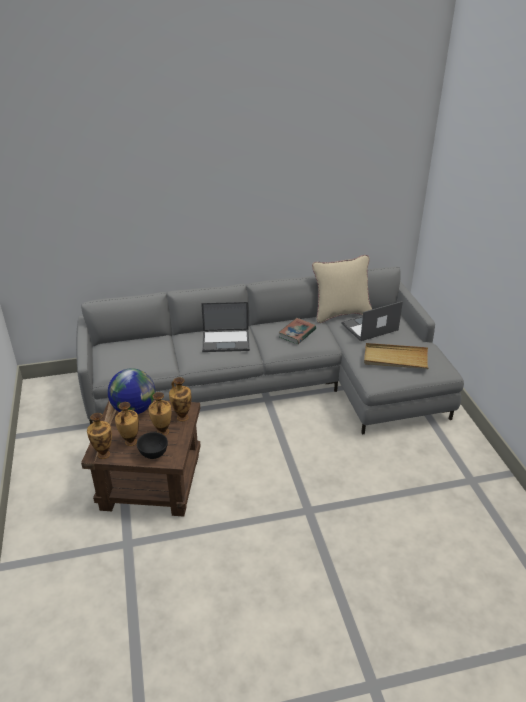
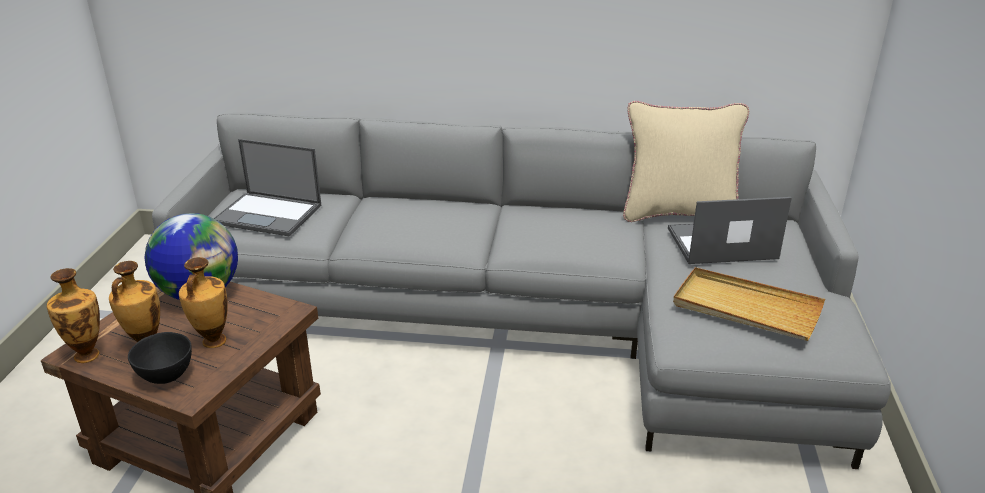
camera: 20 degrees right, 5 degrees down
vase [169,377,191,421] -> none
laptop [201,302,250,352] -> laptop moved to [214,139,321,237]
book [278,318,316,344] -> none

